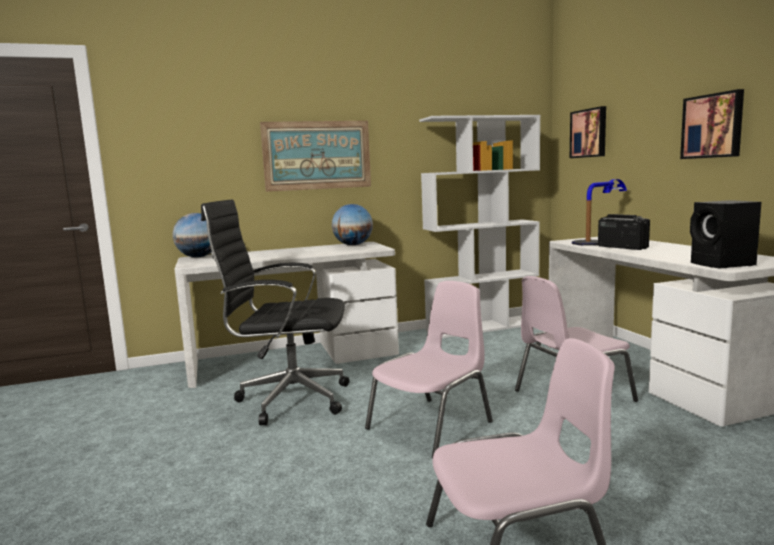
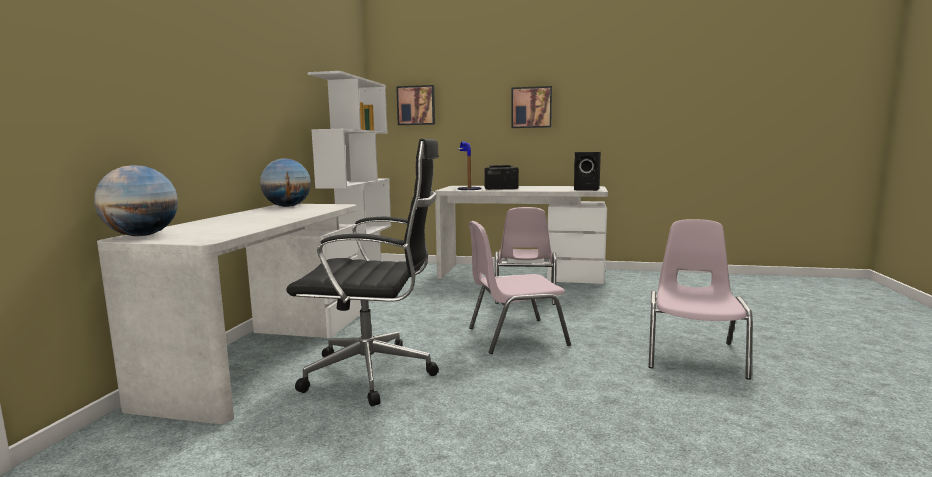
camera: 60 degrees left, 0 degrees up
black office chair [201,199,349,425] -> black office chair turned 120 degrees counterclockwise [286,139,439,407]
picture [260,121,371,192] -> none
pink chair [365,281,493,458] -> pink chair turned 90 degrees counterclockwise [468,221,571,354]

